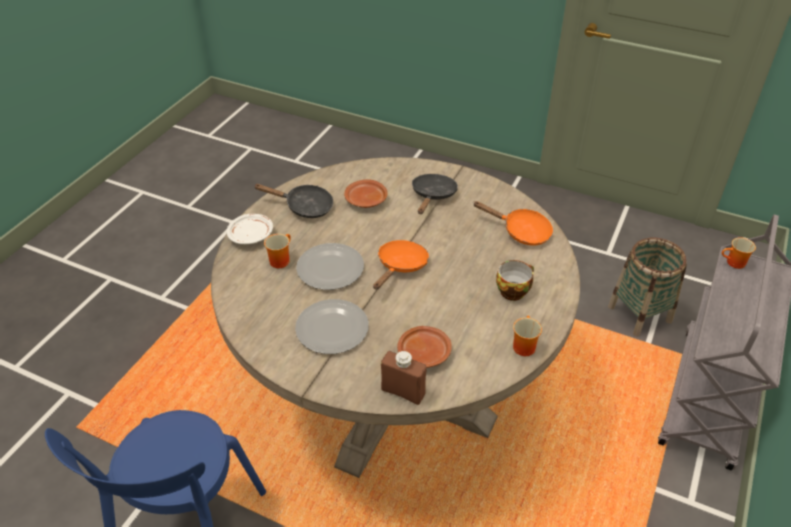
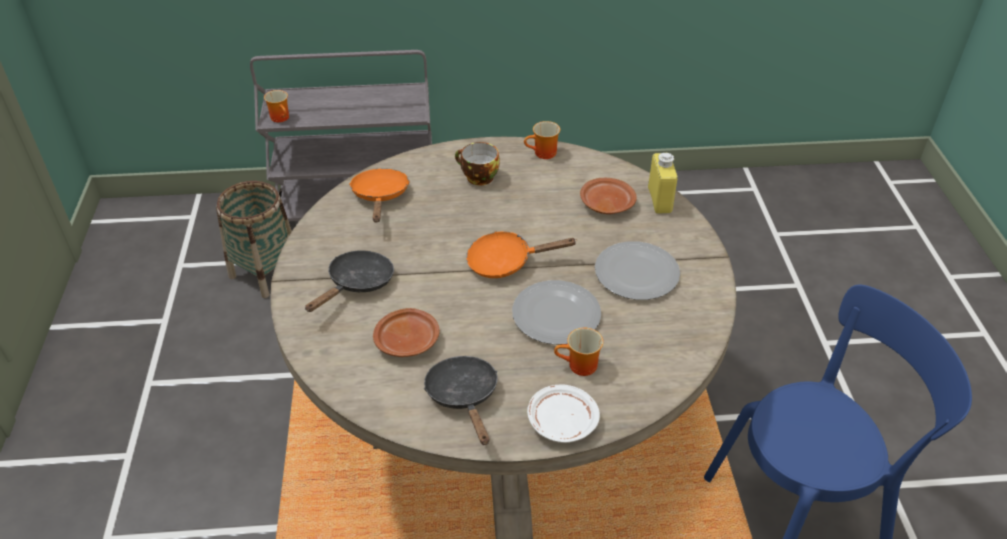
camera: 120 degrees left, 0 degrees up
brown bottle [381,351,426,405] -> yellow bottle [648,153,678,214]
black frying pan [412,174,458,214] -> black frying pan turned 135 degrees clockwise [305,250,394,312]

